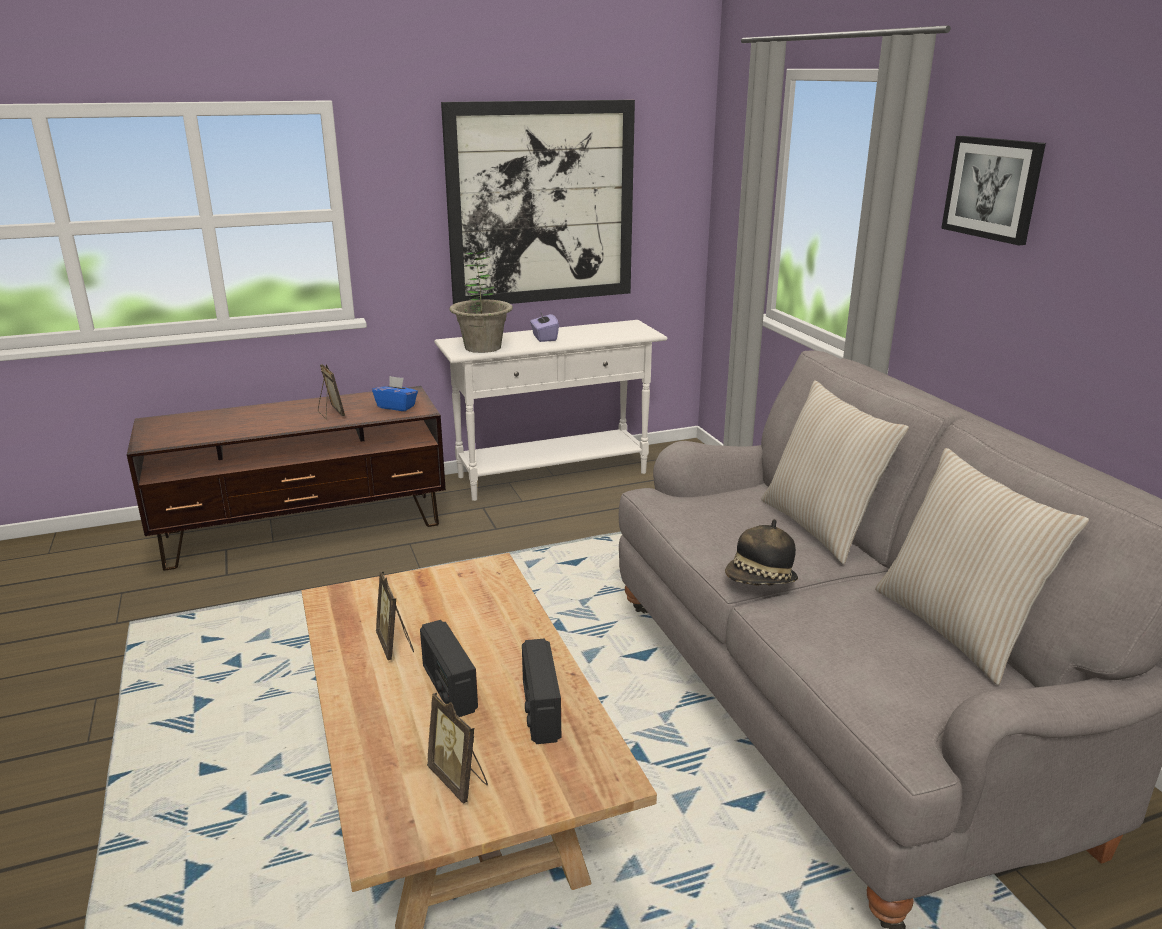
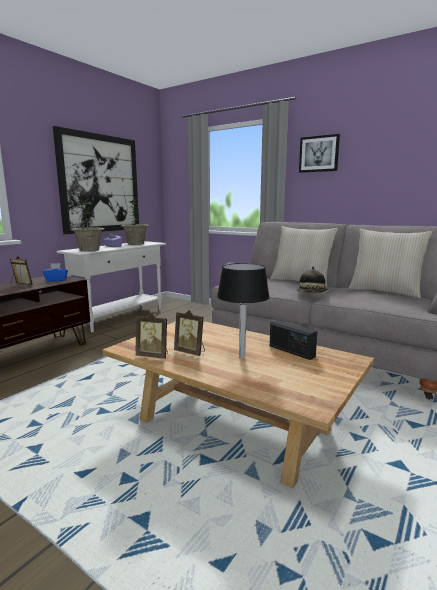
camera: 35 degrees left, 10 degrees down
radio [420,620,478,717] -> black table lamp [217,263,270,358]
picture frame [427,693,488,804] -> picture frame moved to [136,313,168,359]
none -> potted plant [121,199,149,245]

